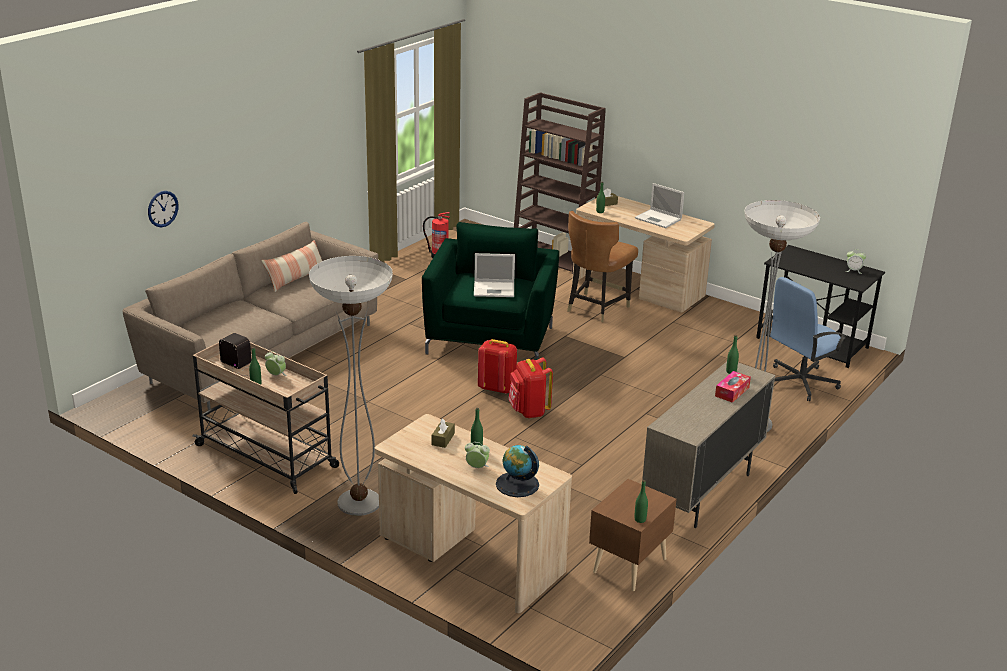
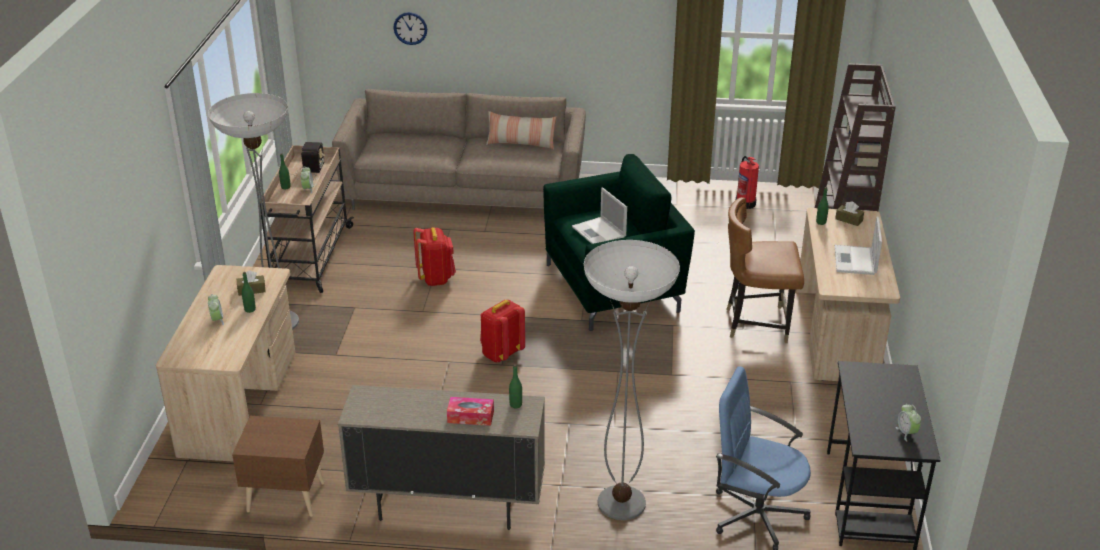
camera: 60 degrees right, 5 degrees up
red backpack [478,339,517,394] -> red backpack moved to [414,227,456,286]
globe [496,445,539,497] -> none
green bottle [634,480,648,523] -> none

